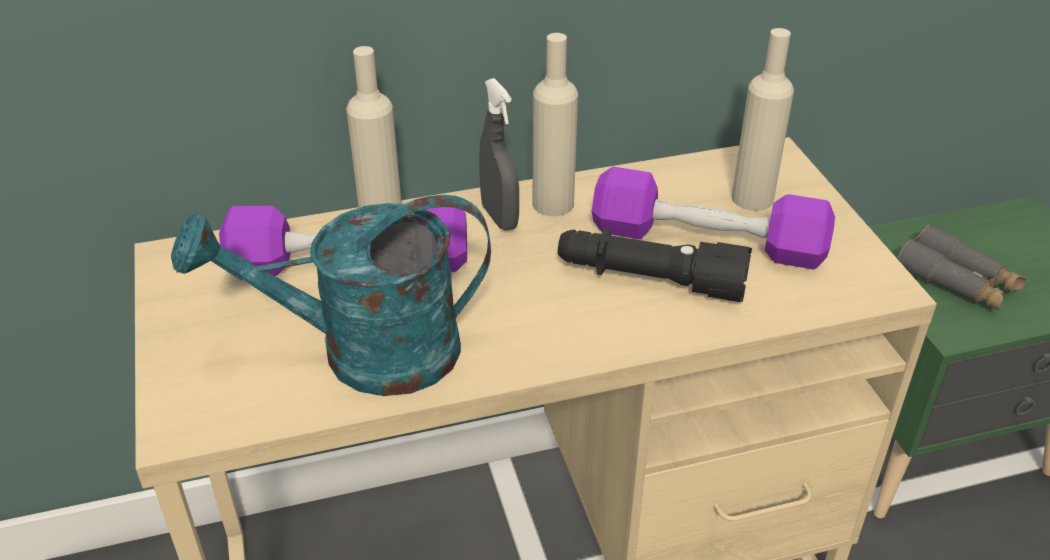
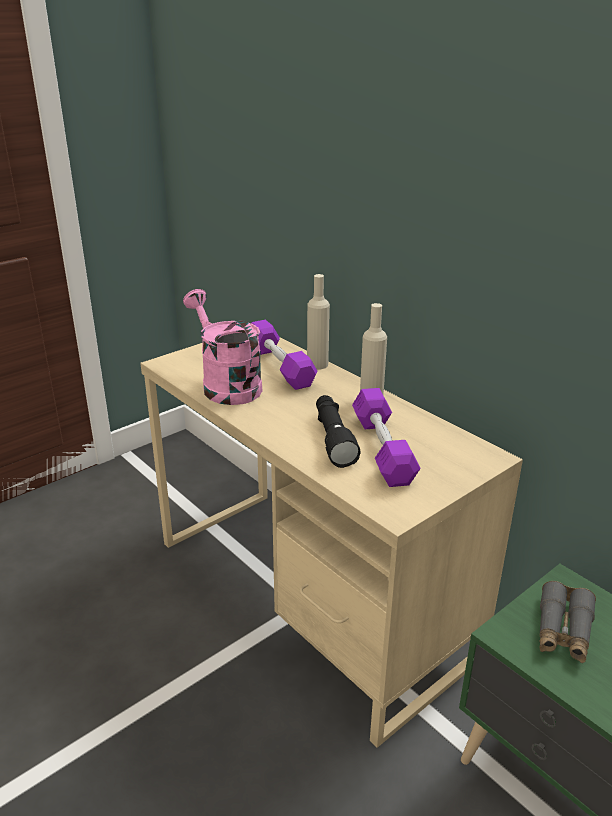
camera: 65 degrees right, 10 degrees down
turquoise watering can [171,195,491,396] -> pink watering can [183,289,262,405]
grey spray bottle [479,78,519,231] -> none
beige bottle [732,28,794,211] -> none

